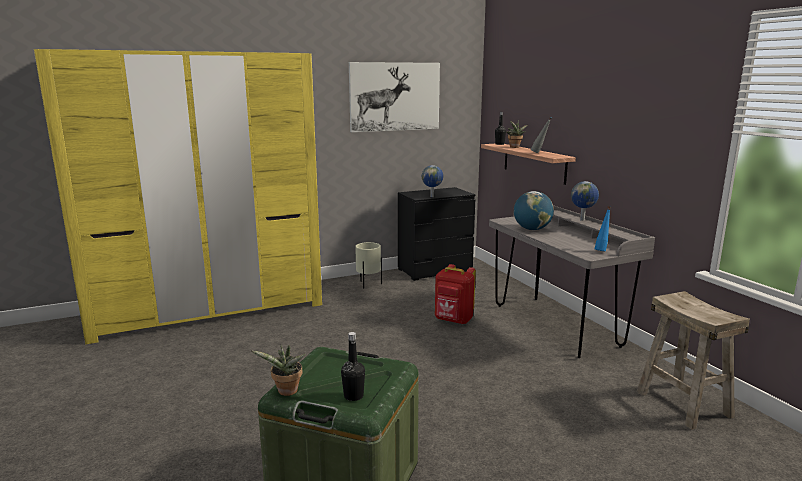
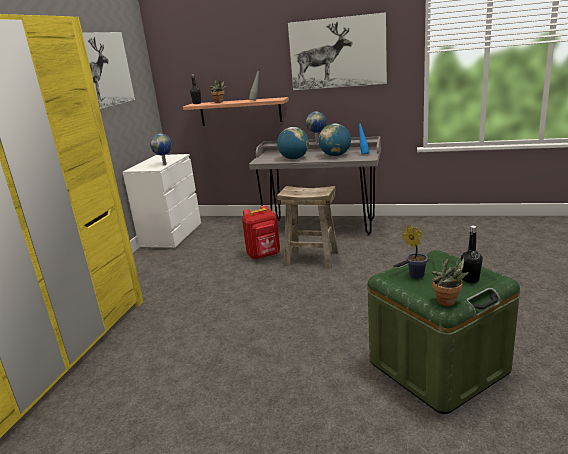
camera: 50 degrees left, 5 degrees up
beige planter [355,242,382,289] -> none
black dresser [398,187,476,281] -> white dresser [123,154,201,249]
beige stool [636,291,750,430] -> beige stool moved to [277,186,339,269]
none -> picture [288,12,387,90]
none -> globe [319,124,351,156]
none -> potted plant [402,225,428,279]

